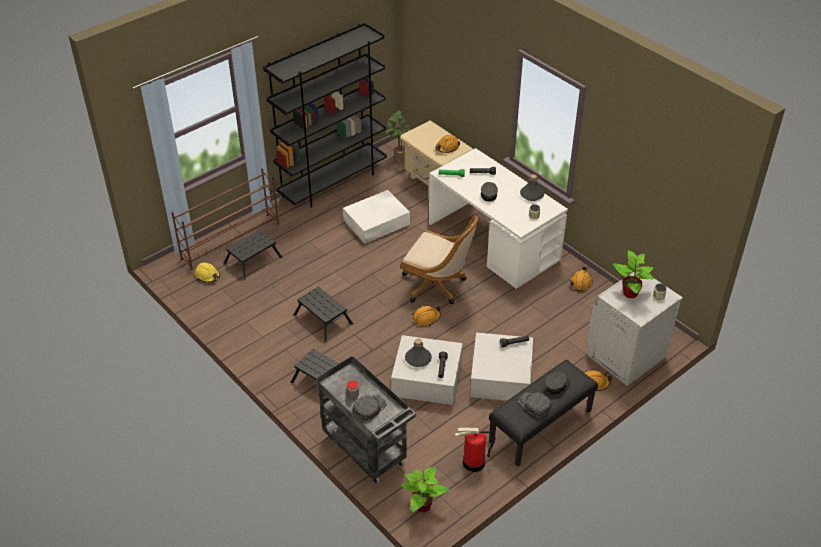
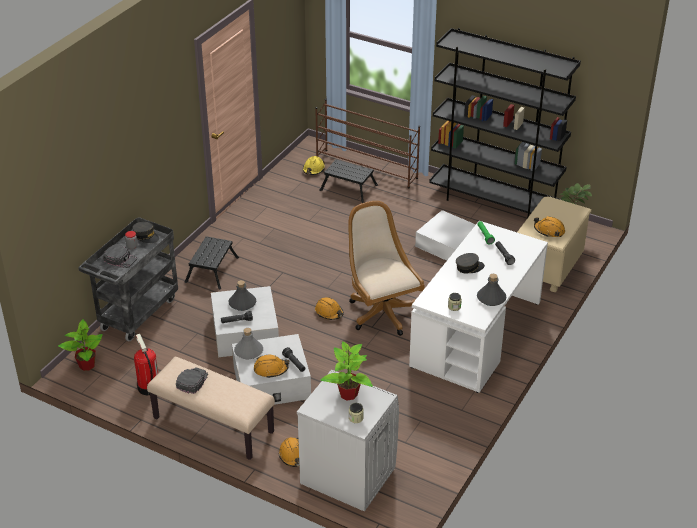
camera: 70 degrees right, 5 degrees down
black step ladder [293,286,354,342] -> none
office chair [400,216,478,304] -> office chair turned 150 degrees clockwise [348,201,424,336]
black bench [489,360,598,467] -> beige bench [147,357,275,460]
grey cap [545,372,571,394] -> grey cap moved to [132,222,159,243]
orange hard hat [570,266,593,291] -> orange hard hat moved to [254,355,289,378]
none -> grey bottle [234,328,263,359]

